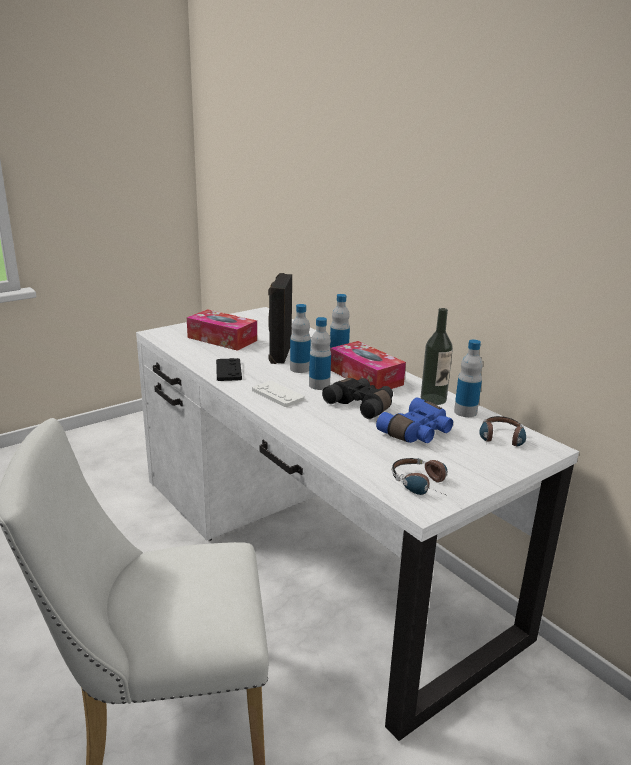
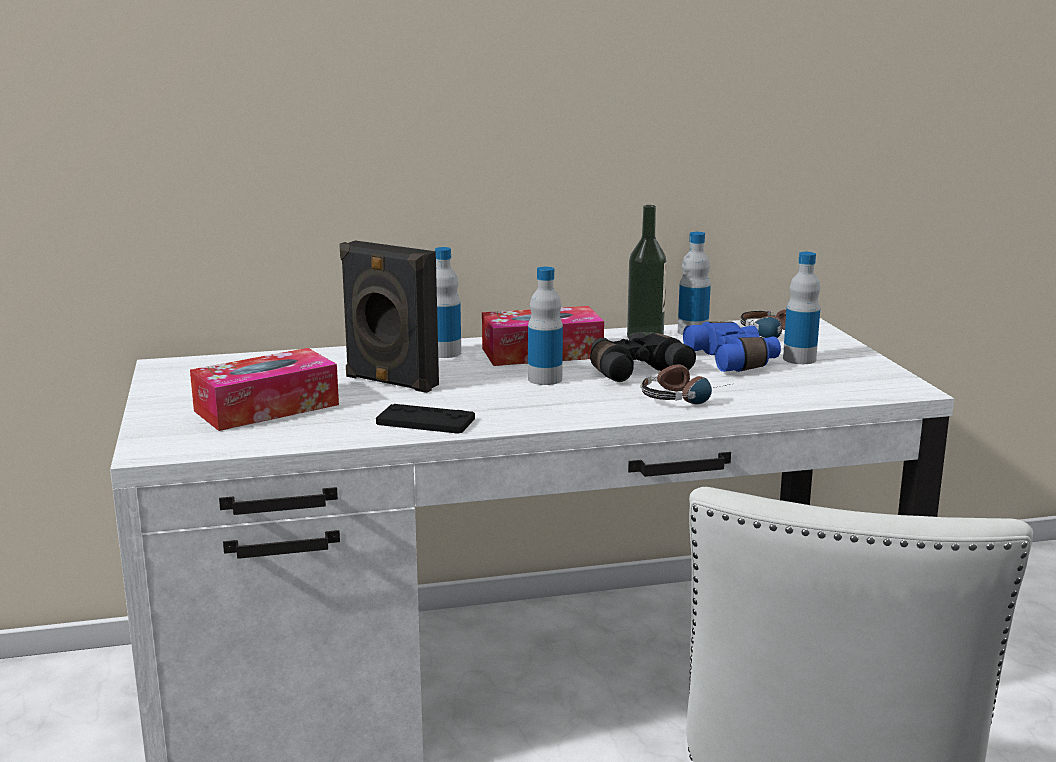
camera: 65 degrees left, 5 degrees down
white game controller [252,381,304,407] -> none
bottle [290,304,311,373] -> bottle moved to [783,252,820,364]
headphones [391,458,447,495] -> headphones moved to [641,365,730,404]

